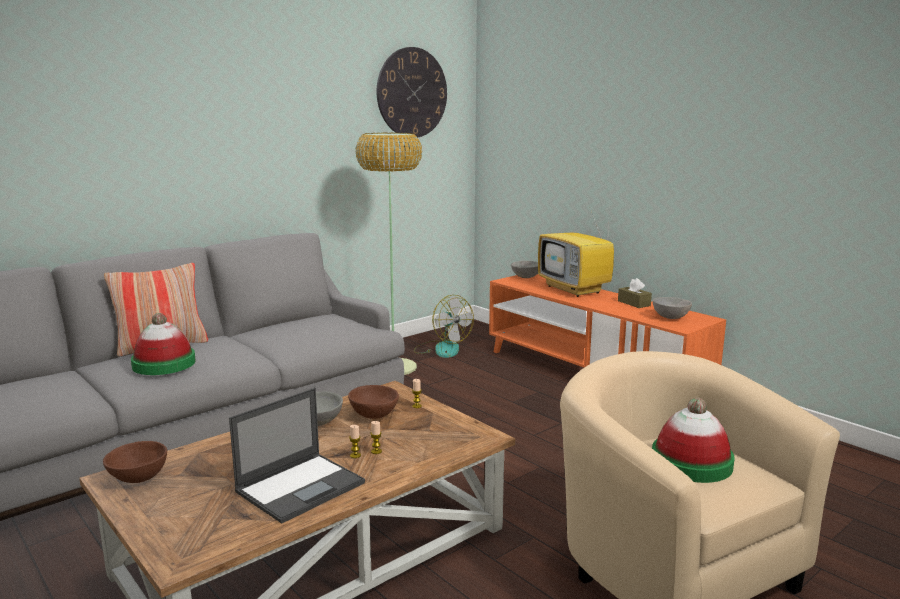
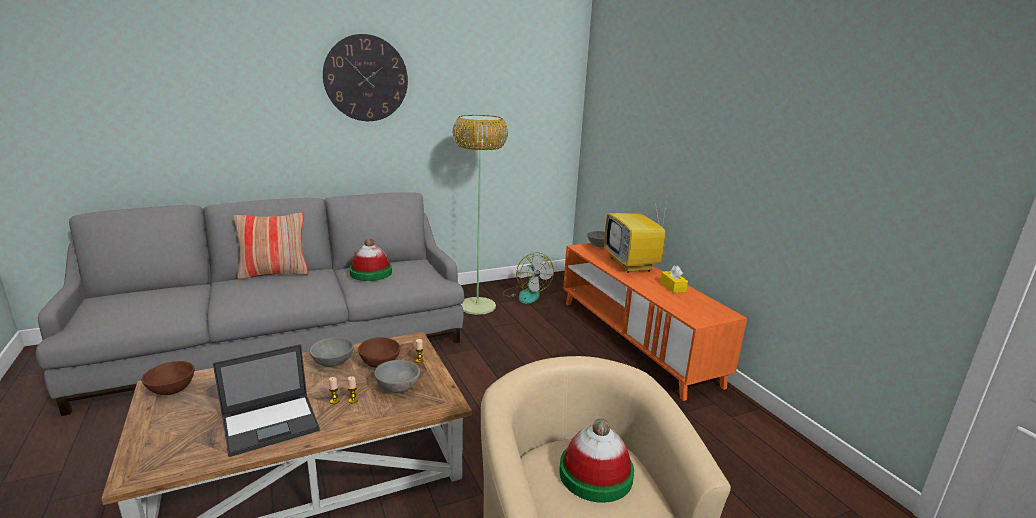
camera: 15 degrees right, 5 degrees up
hat [131,313,196,375] -> hat moved to [349,238,392,281]
wall clock [377,47,447,138] -> wall clock moved to [323,34,408,121]
brown tissue box [618,278,652,308] -> yellow tissue box [660,265,688,293]
grey bowl [653,297,692,319] -> grey bowl moved to [374,360,420,393]

